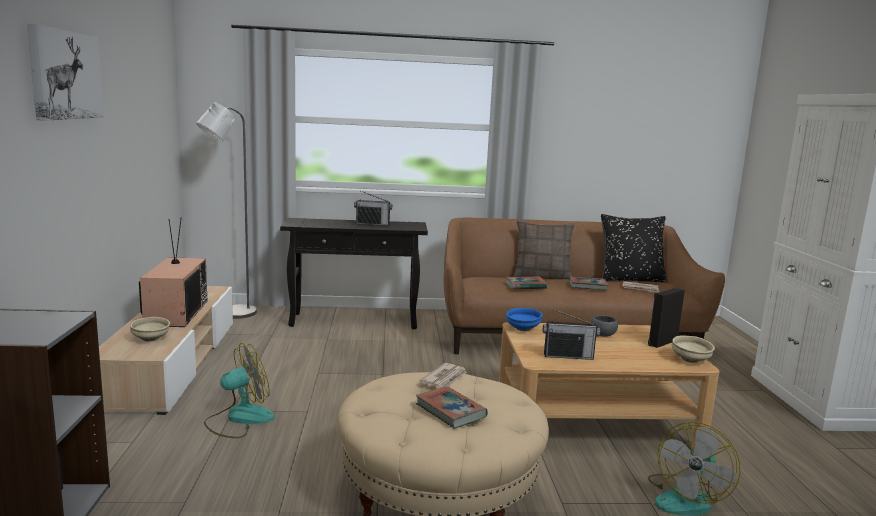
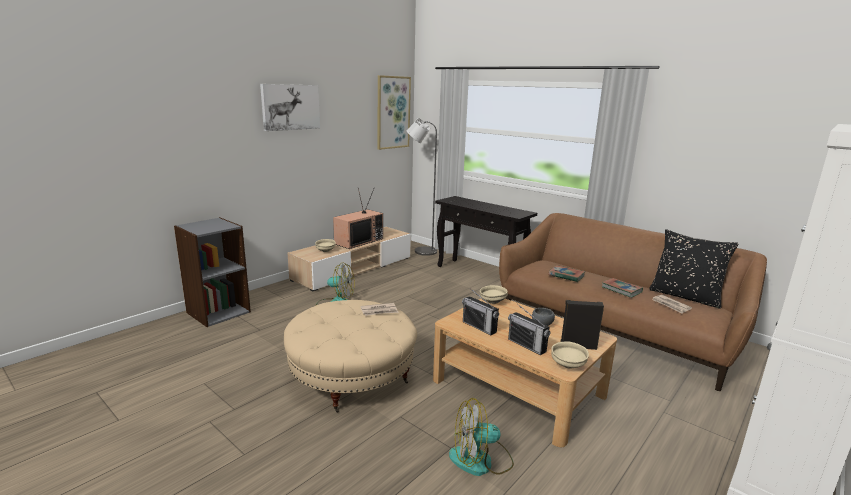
camera: 45 degrees right, 5 degrees up
radio [354,191,392,226] -> radio moved to [508,304,551,355]
book [416,386,488,429] -> none
blue bowl [506,308,543,331] -> beige bowl [480,285,508,304]
pillow [514,220,575,280] -> none
none -> picture [377,75,411,150]

